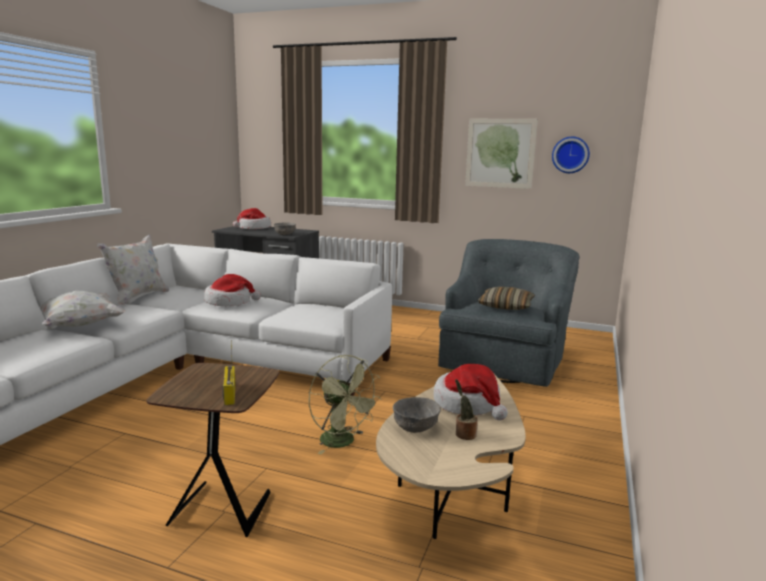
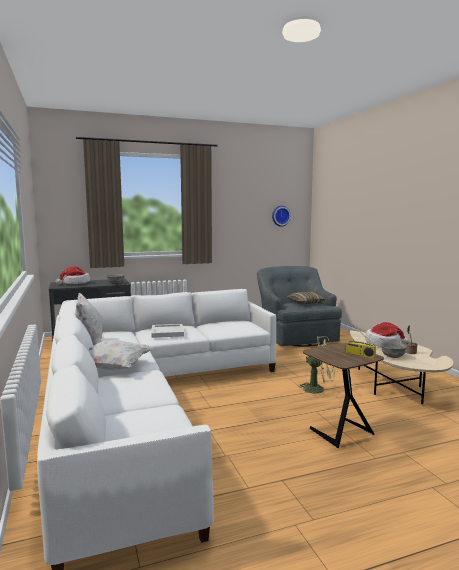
camera: 40 degrees left, 5 degrees down
hat [204,274,261,307] -> white tray [151,324,184,338]
picture [465,119,538,189] -> none

